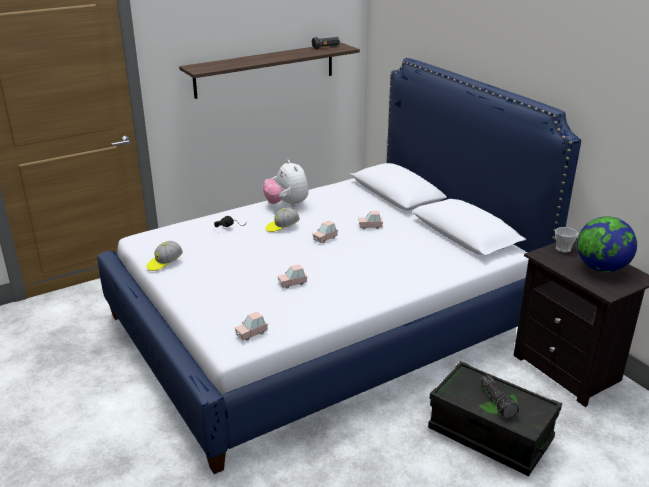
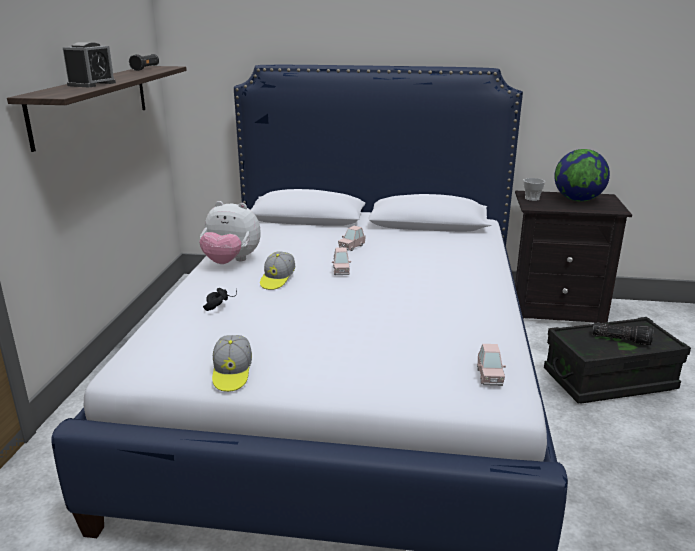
camera: 50 degrees left, 5 degrees down
pink toy car [278,264,307,288] -> none
none -> alarm clock [62,42,116,87]

